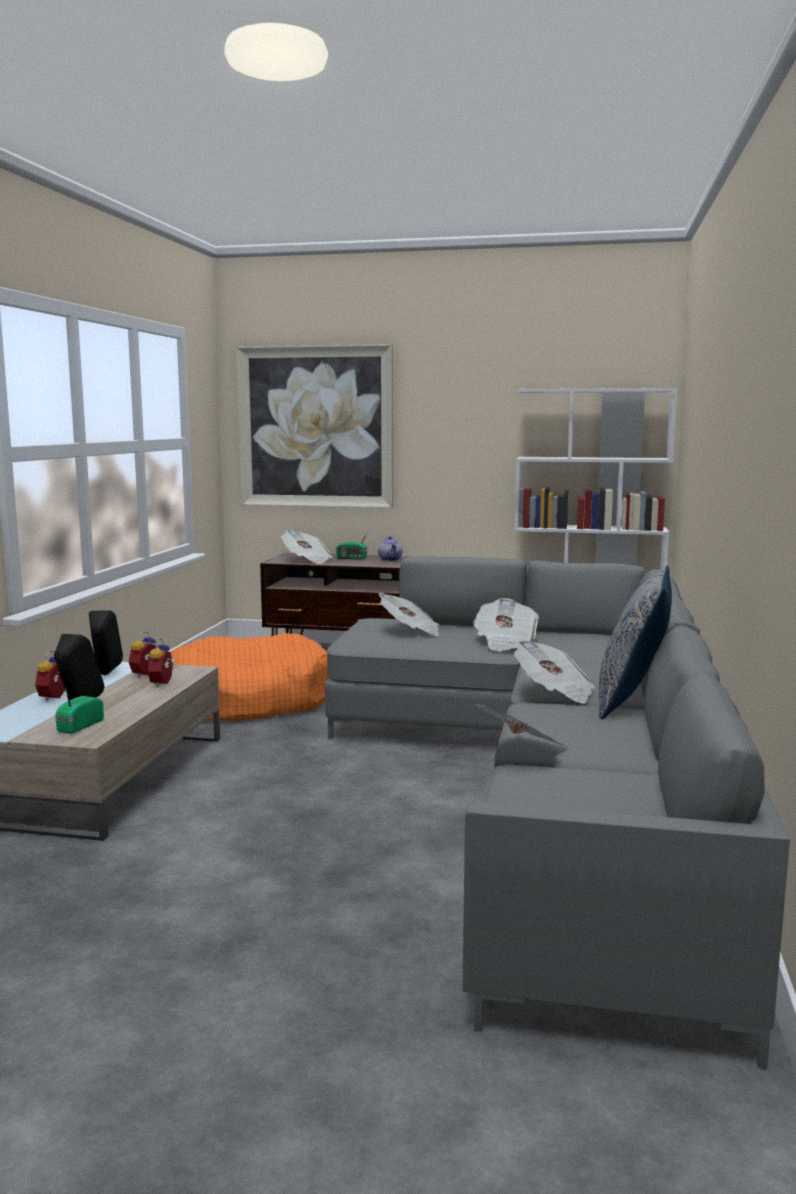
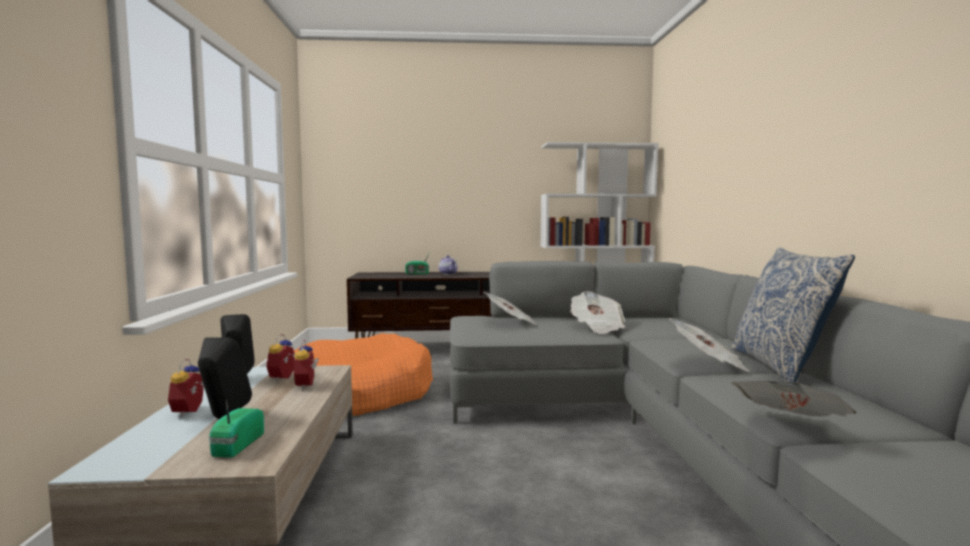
camera: 15 degrees left, 5 degrees down
picture [236,344,393,509] -> none
newspaper [281,530,333,564] -> none

